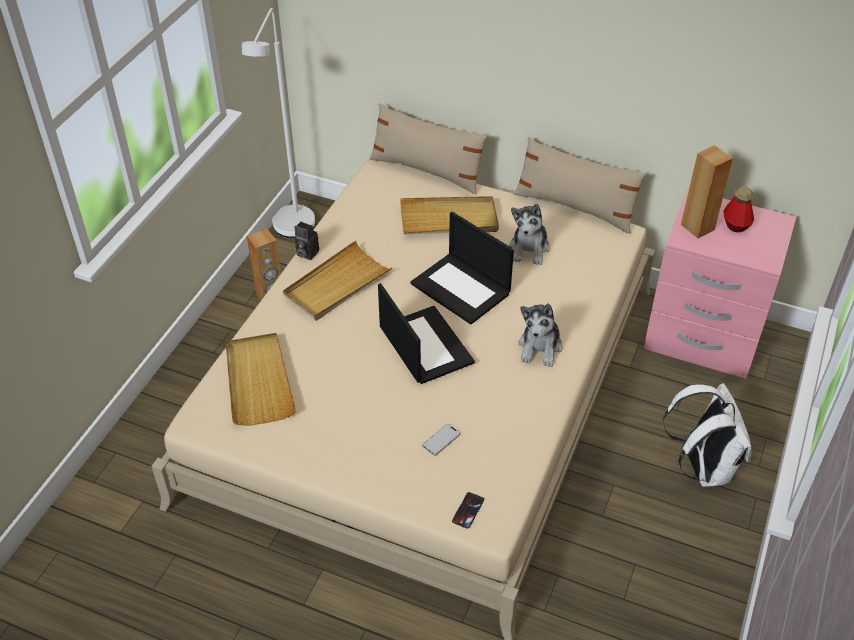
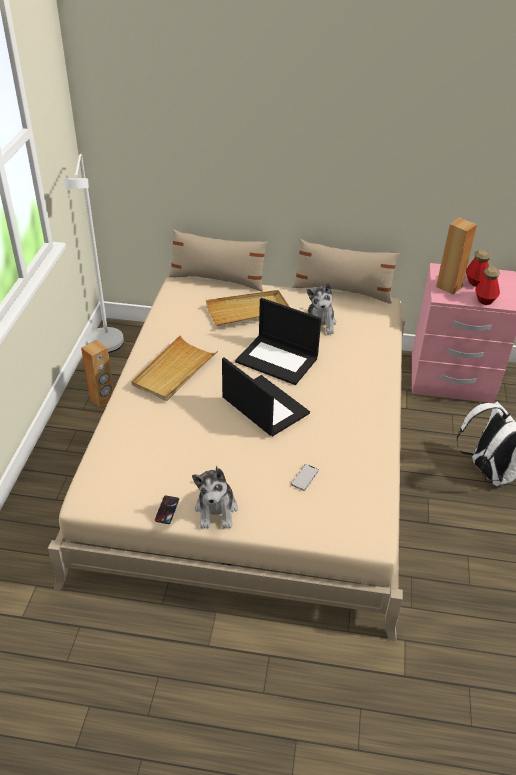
camera: 15 degrees left, 5 degrees down
beige tray [226,333,296,426] -> none
camera [295,222,319,260] -> none
phone [452,492,484,529] -> phone moved to [155,496,179,524]
plush toy [519,303,562,367] -> plush toy moved to [192,466,238,528]
none -> bottle [475,266,500,305]

